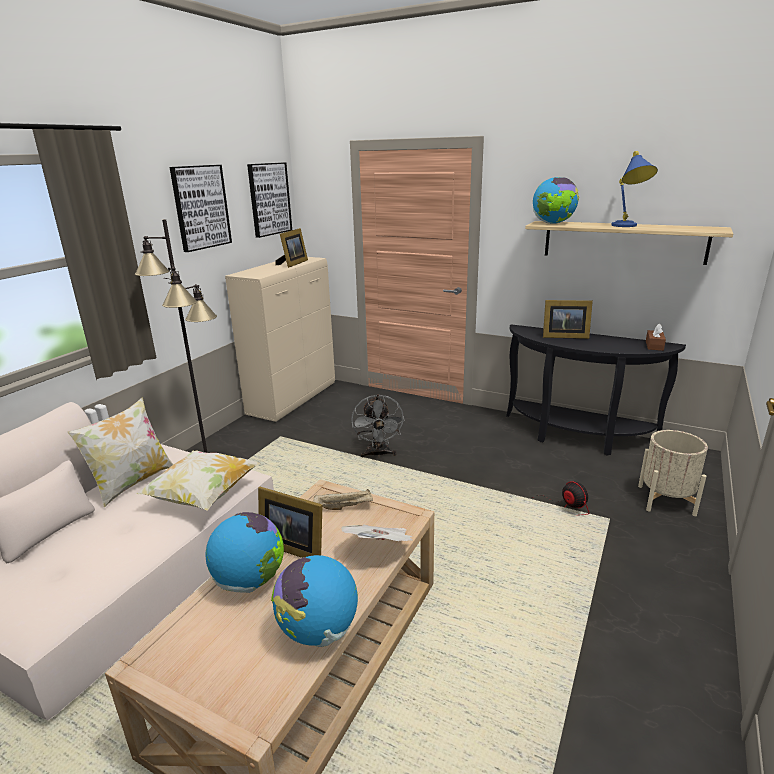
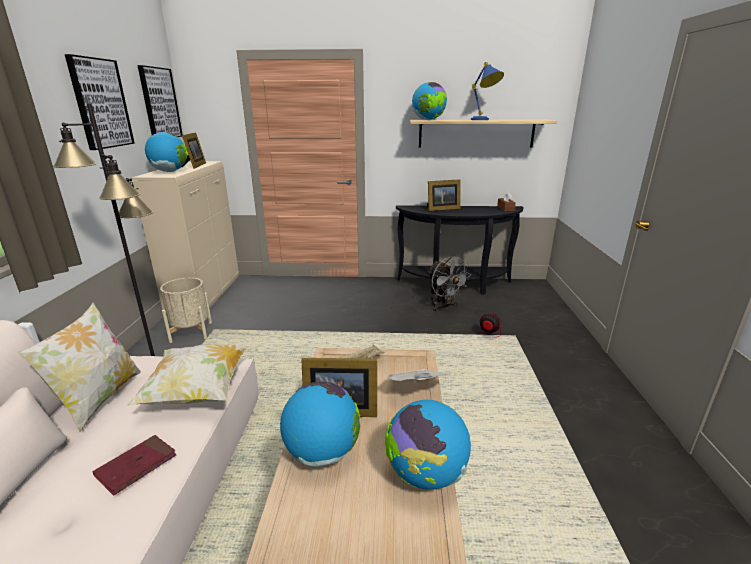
camera: 25 degrees left, 0 degrees up
grey fan [351,394,405,458] -> grey fan moved to [427,256,471,312]
beige planter [638,430,708,516] -> beige planter moved to [160,277,212,343]
none -> red book [93,435,176,496]
none -> globe [145,132,188,172]

